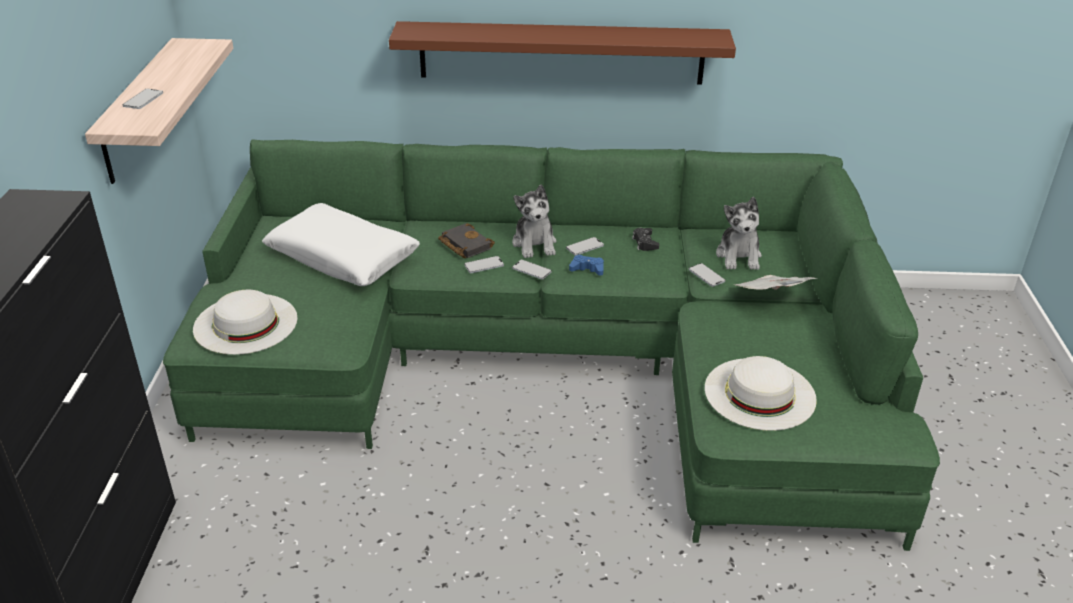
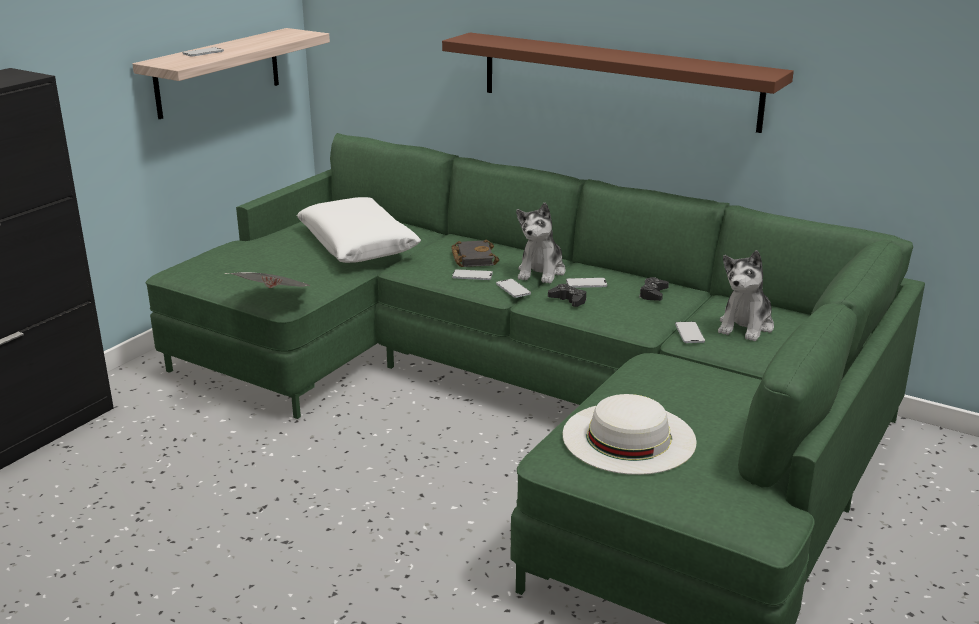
camera: 30 degrees right, 10 degrees down
white hat [193,290,298,355] -> none
blue game controller [569,255,604,276] -> black game controller [548,284,586,307]
newspaper [733,275,818,290] -> newspaper moved to [225,272,311,288]

